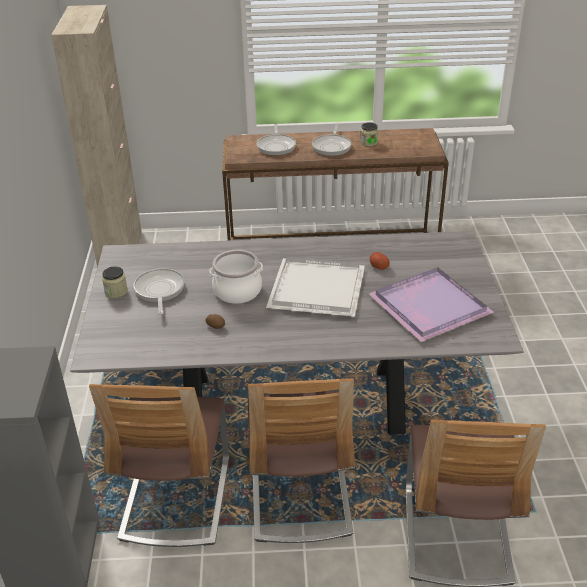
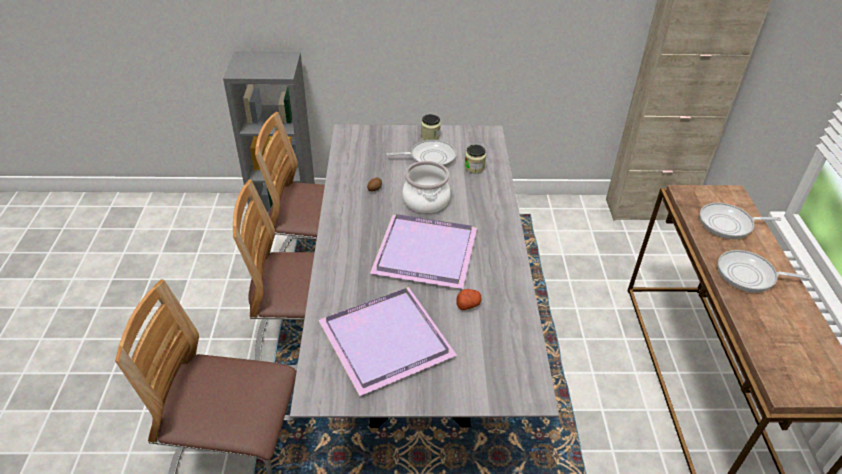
camera: 90 degrees right, 5 degrees up
white tray [266,257,365,317] -> purple tray [370,214,477,289]
jar [360,122,378,147] -> jar moved to [464,145,486,173]

